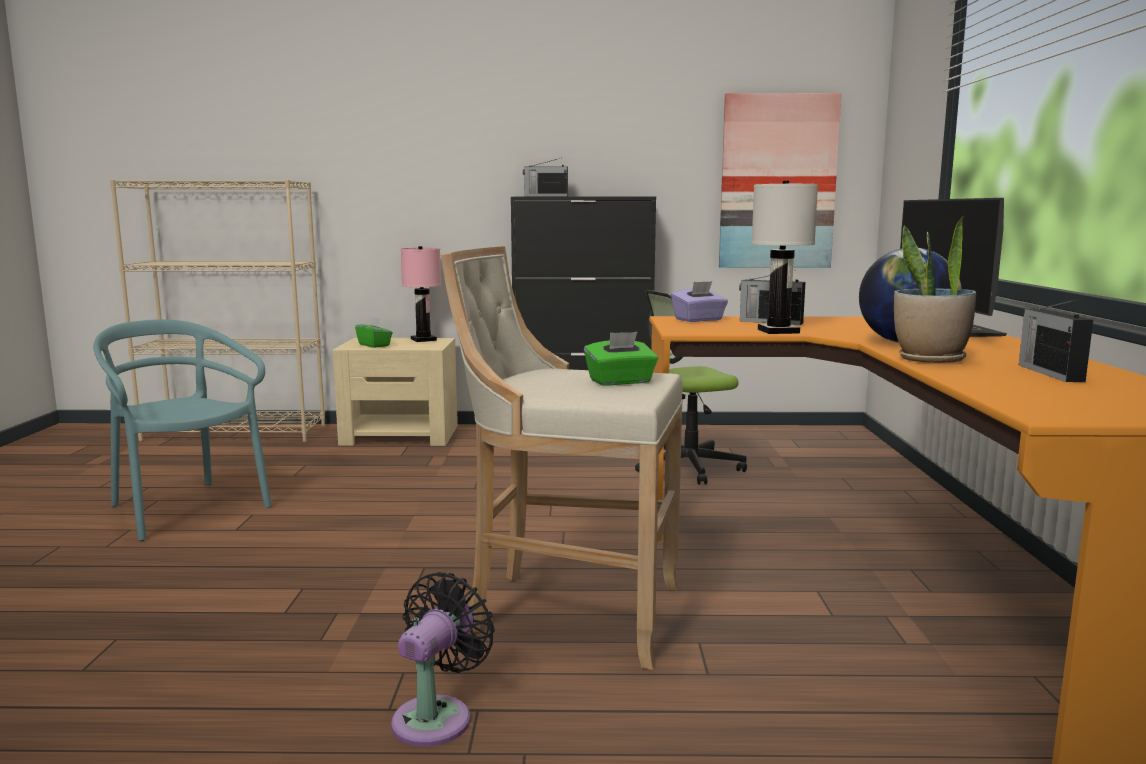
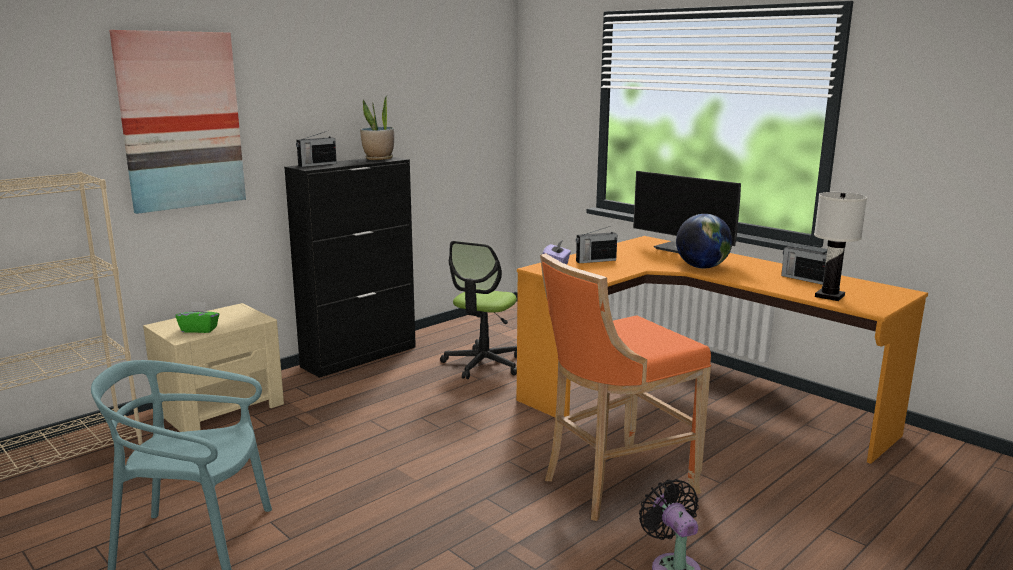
camera: 45 degrees left, 5 degrees up
pink table lamp [401,246,441,342] -> none
beige stool [441,247,683,670] -> orange stool [540,253,711,521]
green tissue box [584,332,658,386] -> none
picture [719,93,842,268] -> picture moved to [109,30,246,214]
white table lamp [751,181,818,334] -> white table lamp moved to [814,192,867,301]
potted plant [894,216,976,363] -> potted plant moved to [360,96,394,160]

